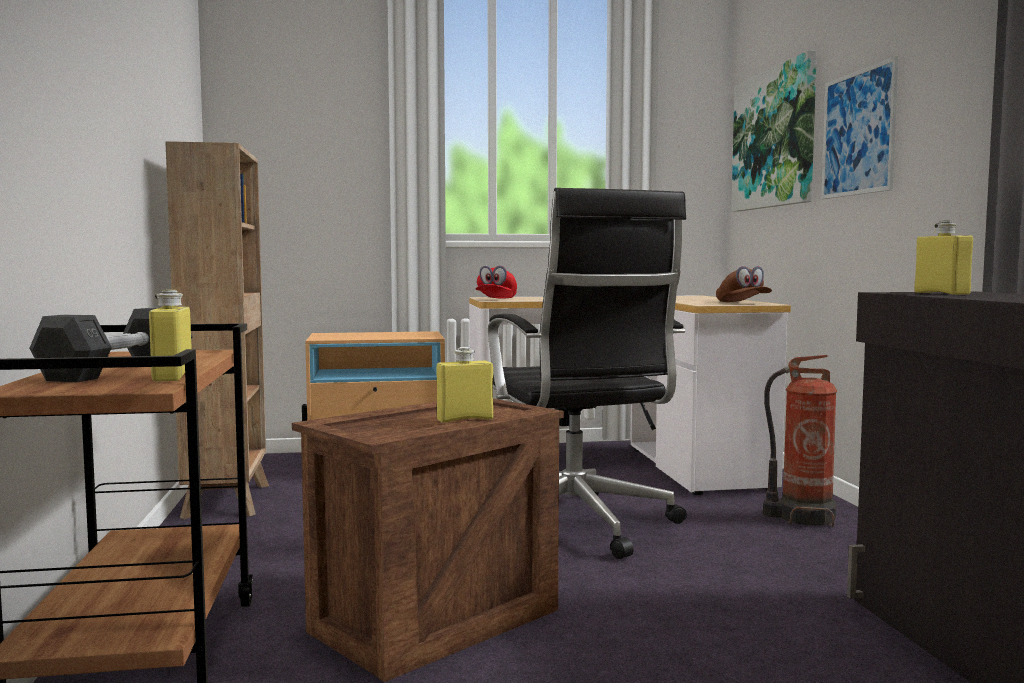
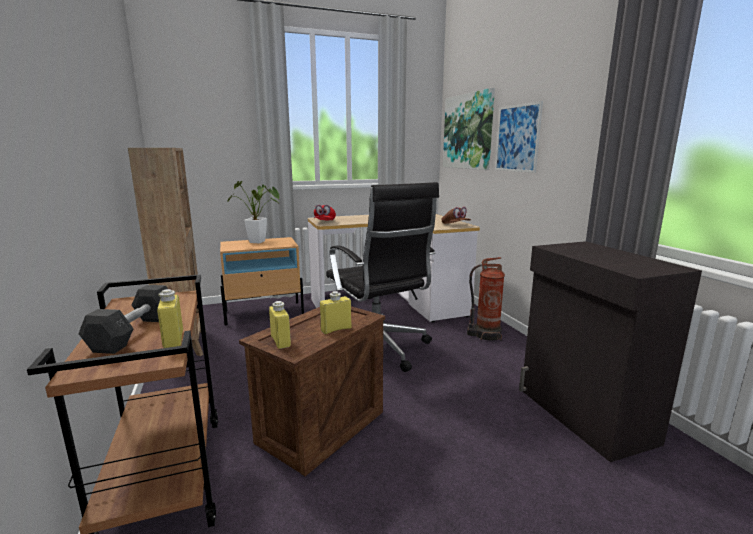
camera: 10 degrees left, 10 degrees up
yellow bottle [914,221,973,295] -> yellow bottle moved to [269,301,291,349]
none -> potted plant [227,181,279,243]

